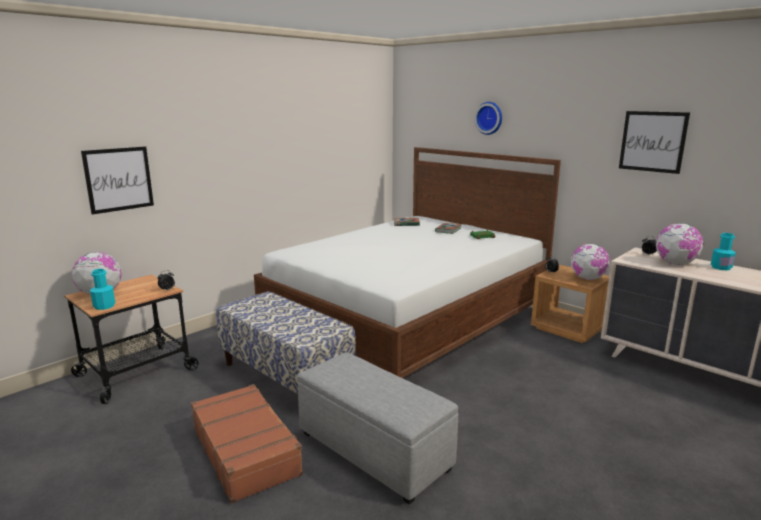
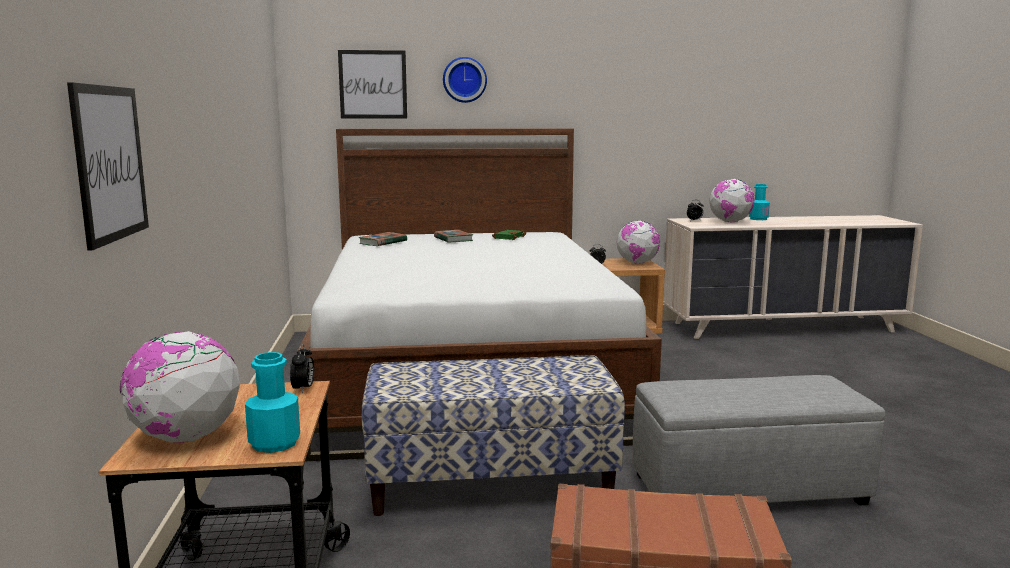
camera: 50 degrees left, 5 degrees down
picture [619,111,690,174] -> picture moved to [338,50,407,119]

